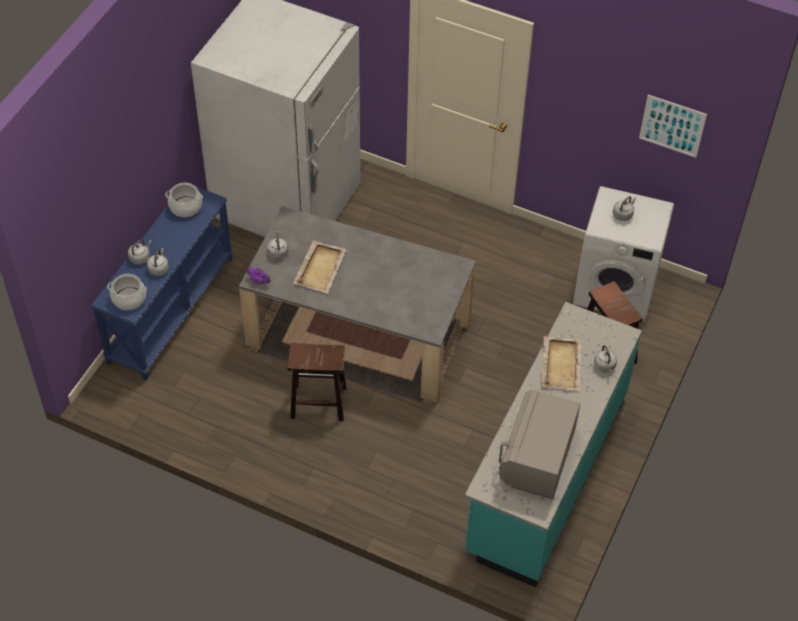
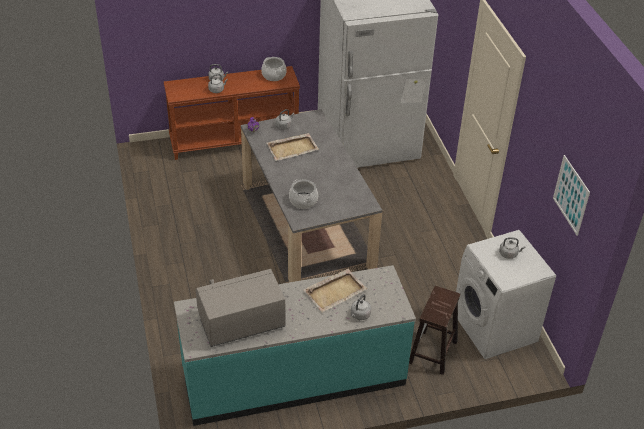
camera: 50 degrees right, 10 degrees down
blue console table [91,182,233,381] -> brown console table [164,66,300,160]
cooking pot [107,274,147,310] -> cooking pot moved to [289,180,318,209]
brown stool [288,343,346,421] -> none

